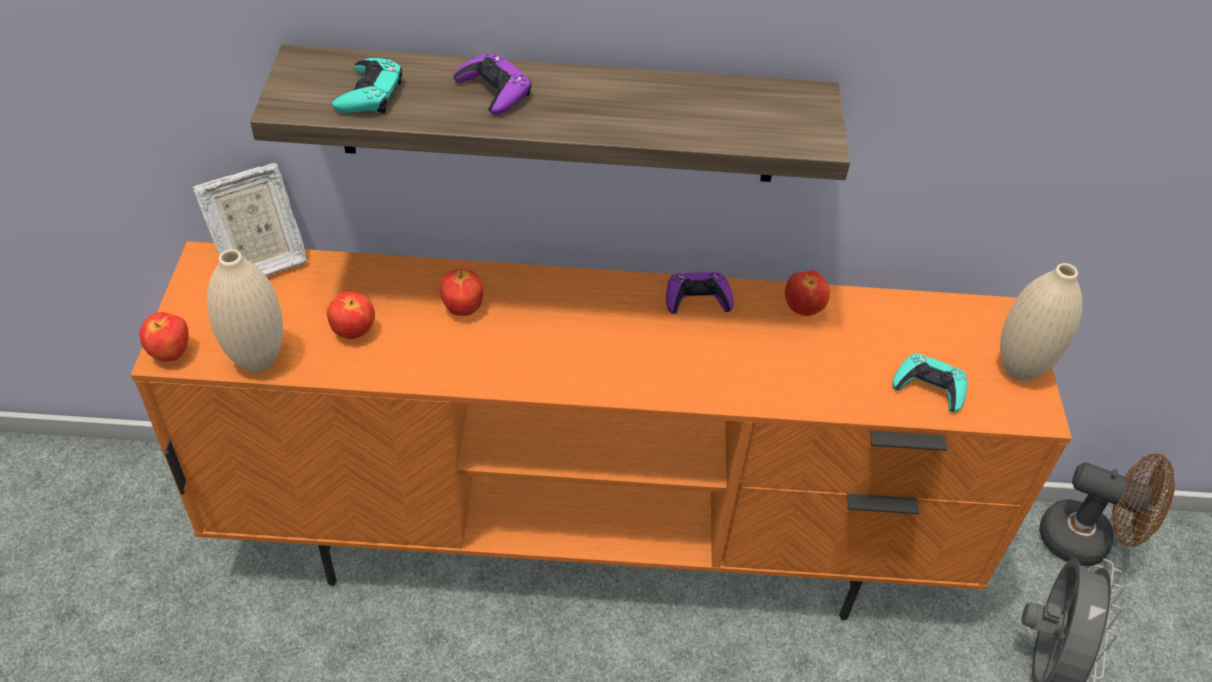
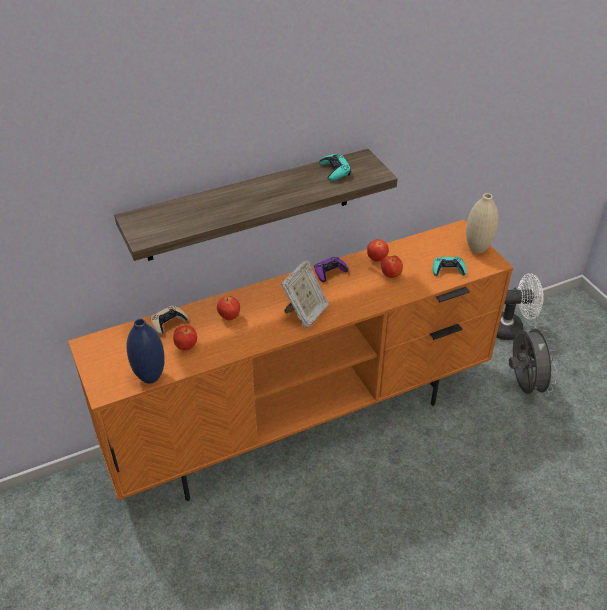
camera: 25 degrees left, 5 degrees down
apple [139,312,188,361] -> apple moved to [381,255,403,278]
picture frame [192,163,307,276] -> picture frame moved to [281,260,329,328]
beige vase [207,249,283,372] -> blue vase [127,319,165,384]
turquoise game controller [332,58,402,114] -> turquoise game controller moved to [319,154,351,181]
purple game controller [453,53,531,115] -> none
brown fan [1039,453,1175,566] -> white fan [496,273,544,340]
none -> beige game controller [150,306,188,335]

